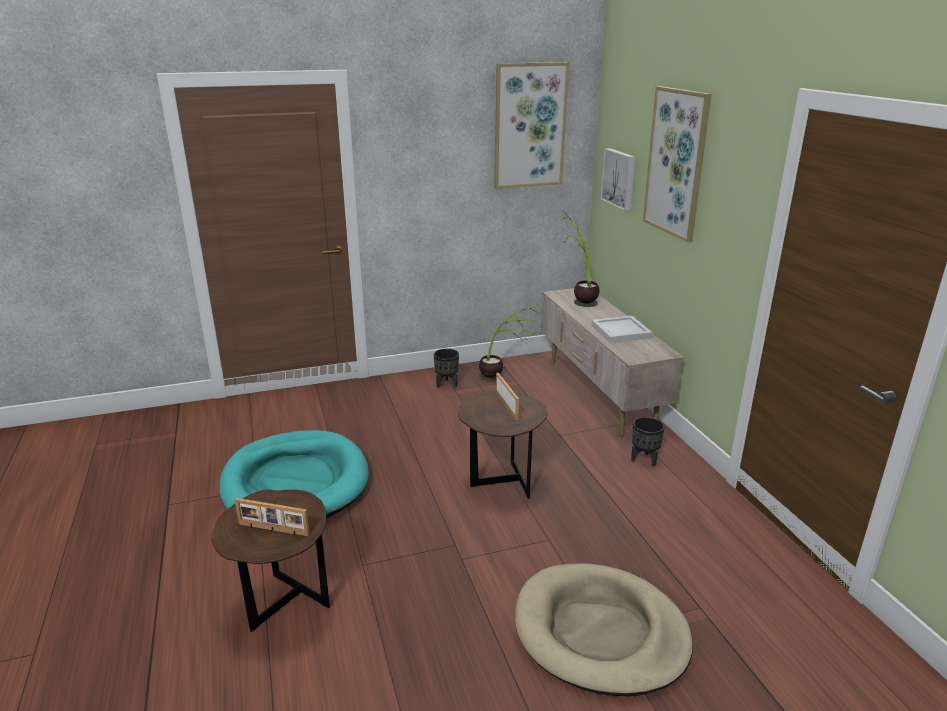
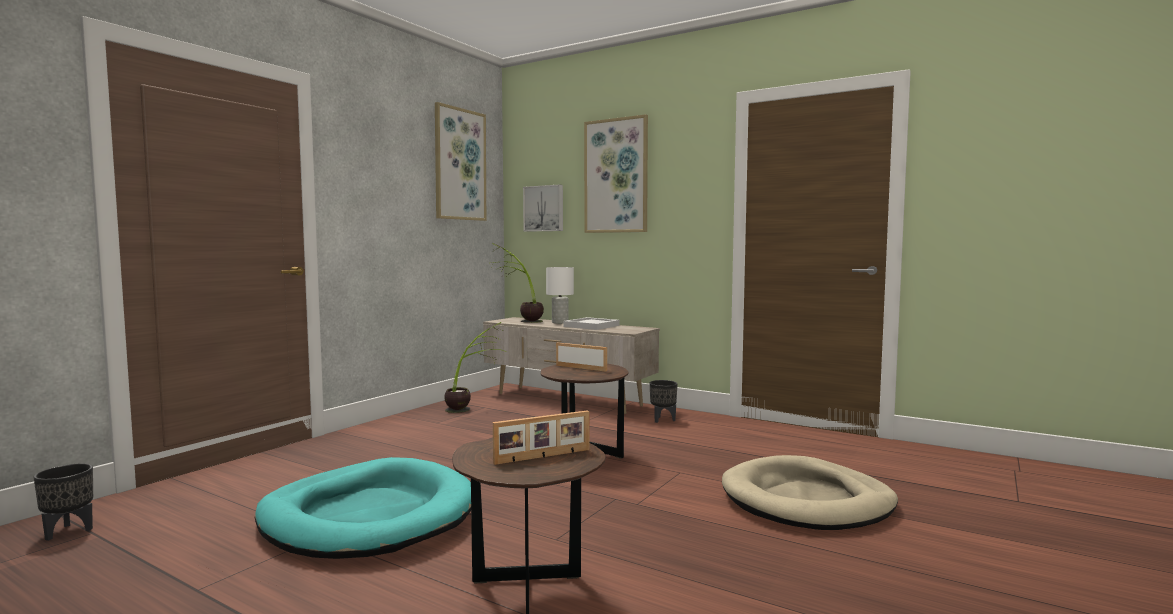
camera: 40 degrees left, 20 degrees down
black planter [434,349,459,388] -> black planter moved to [34,464,93,541]
none -> white table lamp [546,267,574,324]

